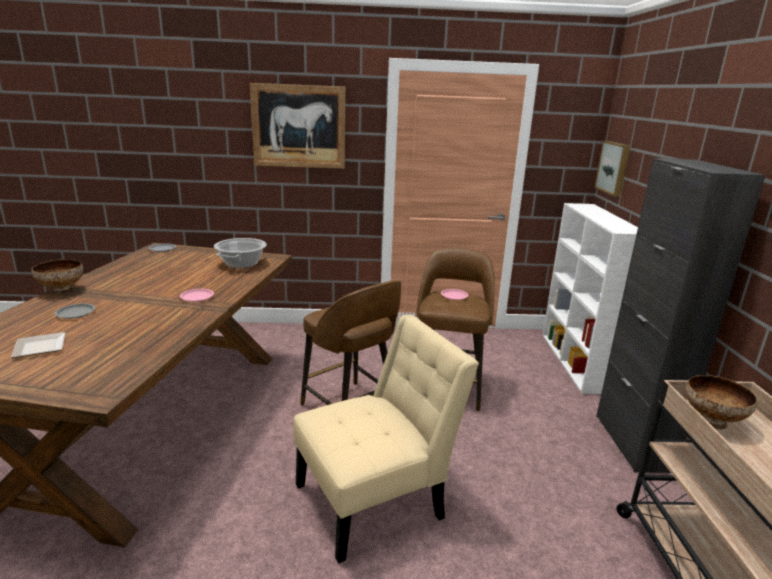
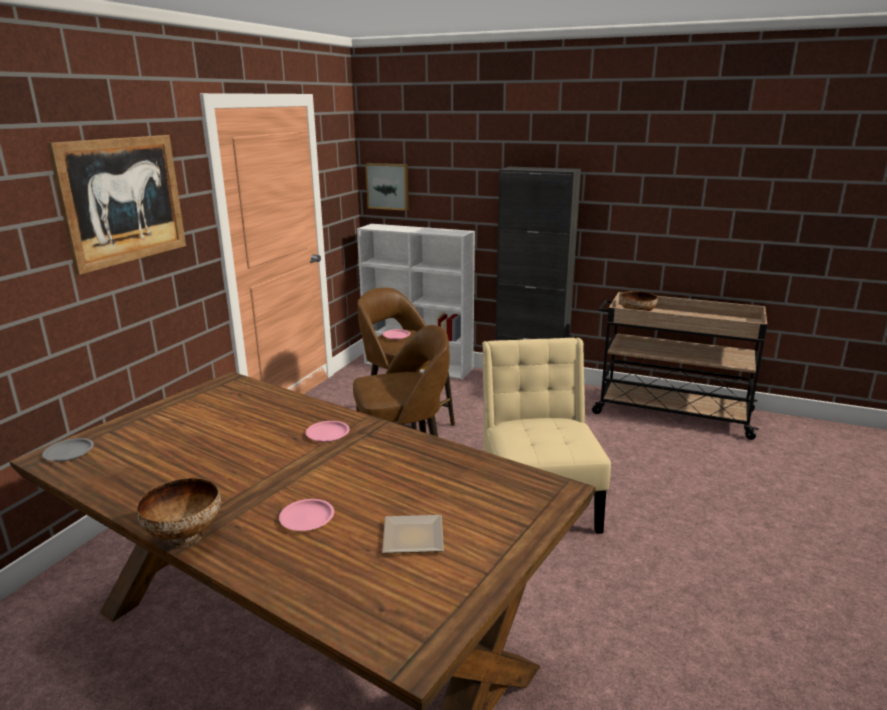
camera: 65 degrees left, 0 degrees up
grey plate [55,303,95,319] -> pink plate [279,499,334,531]
cooking pot [214,238,267,268] -> none

